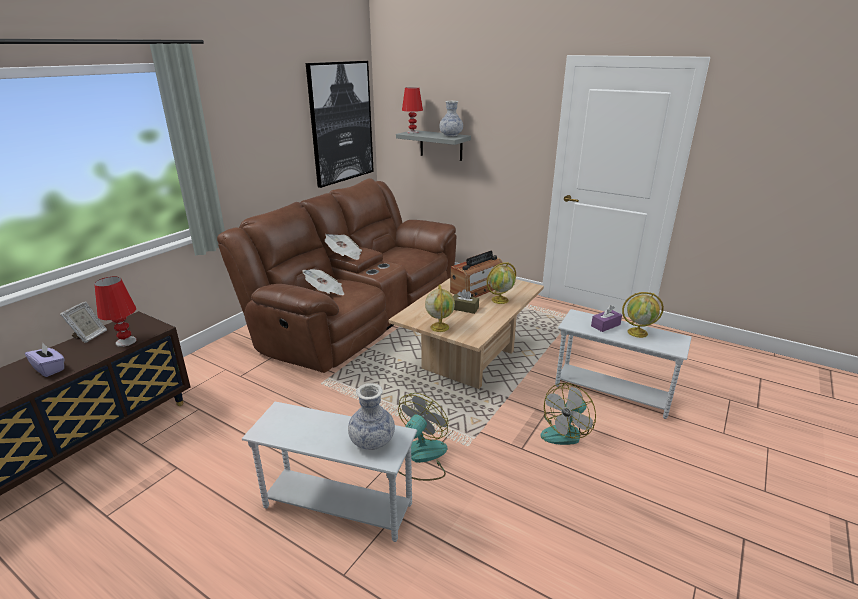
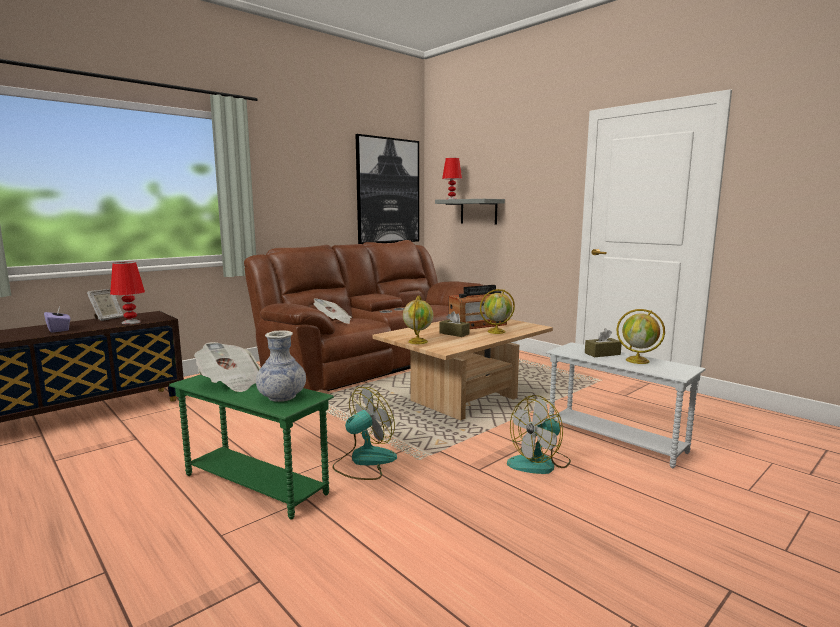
camera: 15 degrees right, 15 degrees down
white side table [242,402,417,542] -> green side table [169,374,334,520]
newspaper [325,234,362,260] -> newspaper moved to [194,342,260,392]
vase [439,101,463,137] -> none
purple tissue box [591,305,622,332] -> brown tissue box [585,328,622,357]

